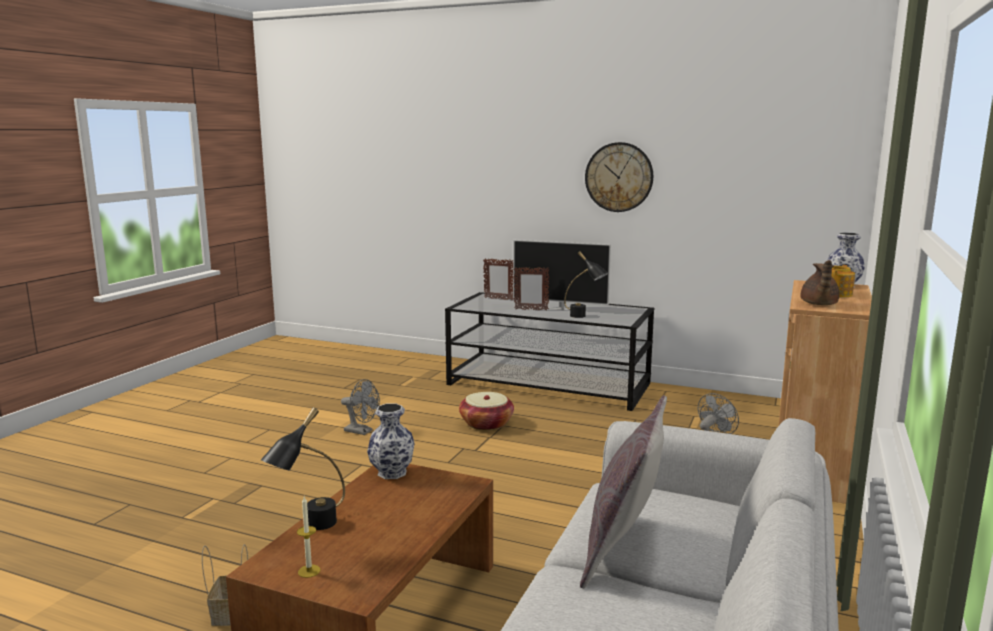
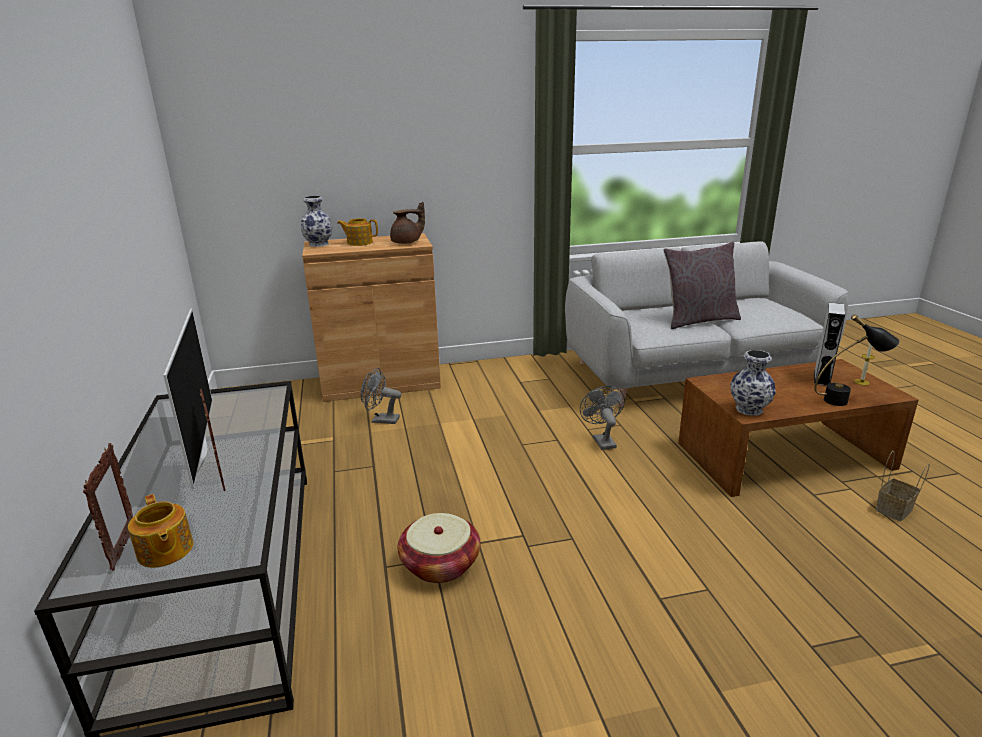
camera: 125 degrees left, 10 degrees up
grey fan [341,379,380,435] -> grey fan moved to [580,386,625,450]
black table lamp [564,251,608,318] -> none
wall clock [585,142,653,212] -> none
none -> teapot [128,494,193,568]
none -> grey speaker [814,303,845,386]

